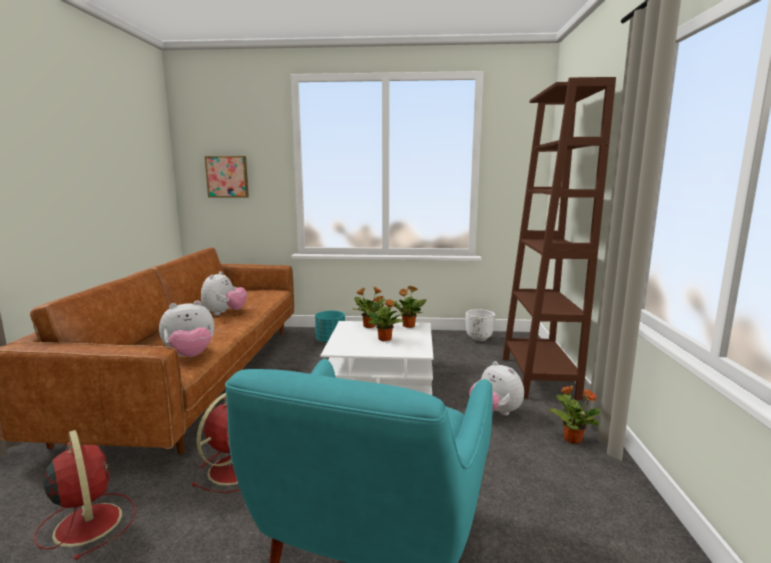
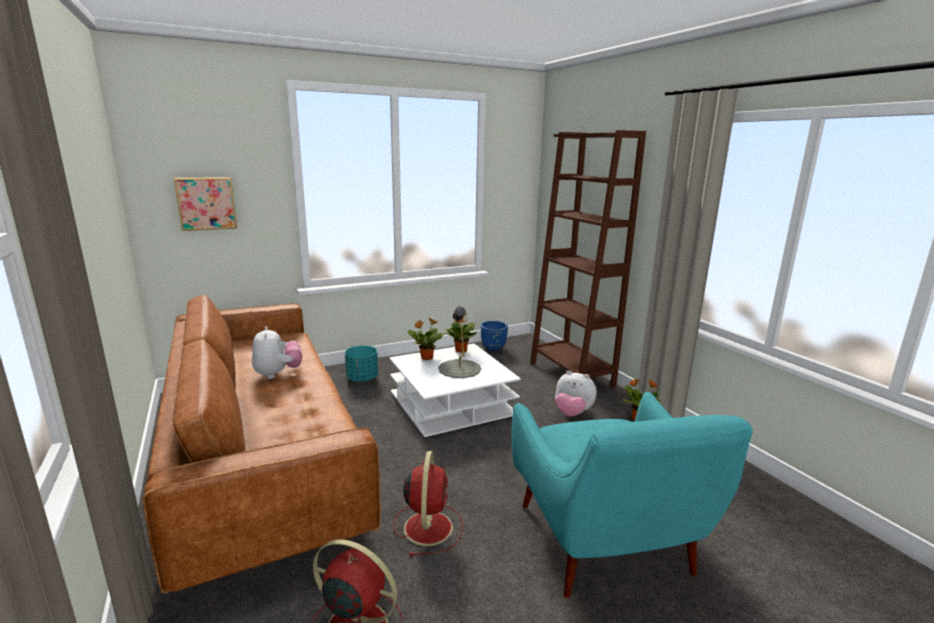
camera: 30 degrees left, 5 degrees up
plush toy [159,300,214,357] -> none
potted plant [366,296,404,341] -> grey table lamp [438,307,481,378]
white planter [465,309,495,341] -> blue planter [481,321,508,351]

